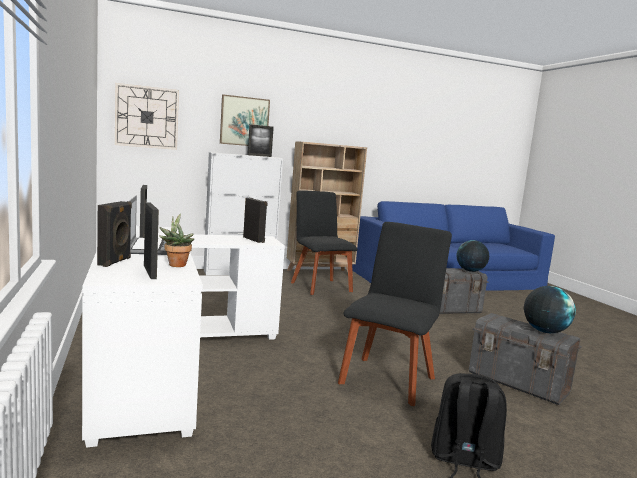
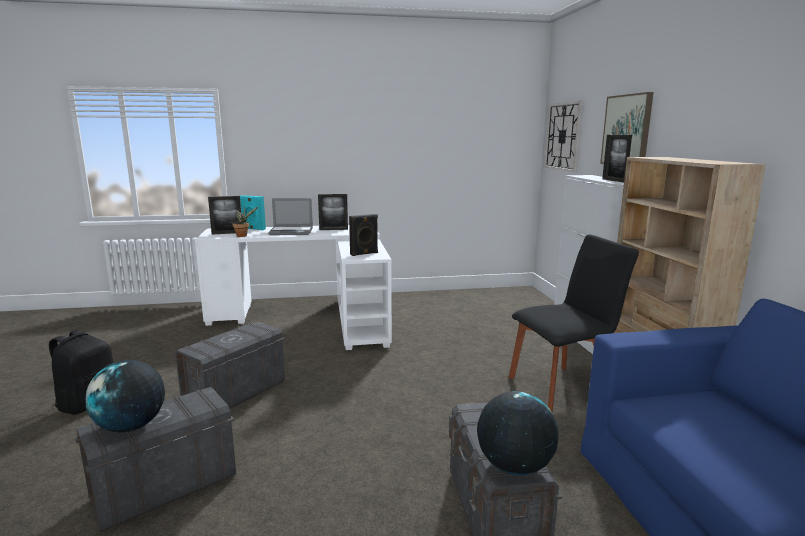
camera: 100 degrees right, 5 degrees up
black speaker [97,201,132,267] -> turquoise speaker [240,195,266,230]
black chair [338,222,452,406] -> grey storage box [173,321,285,409]

